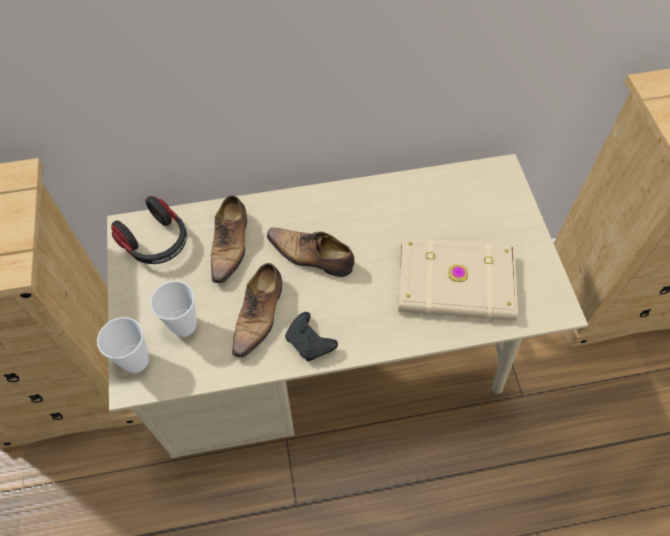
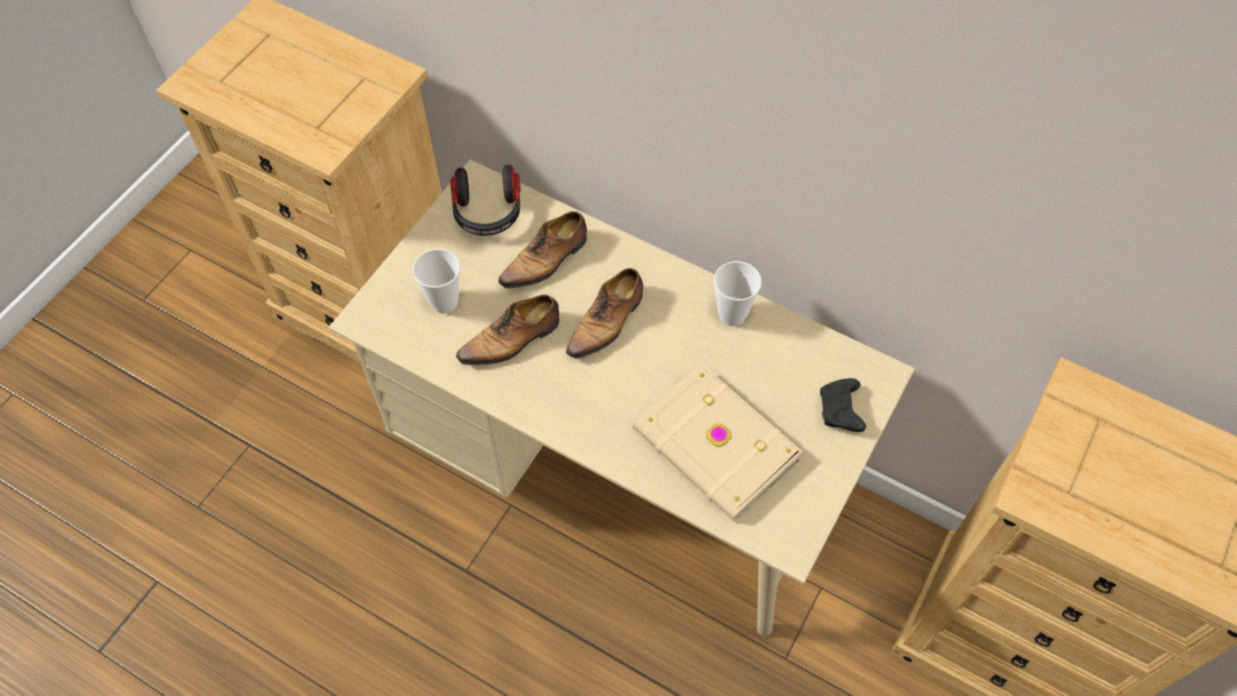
camera: 40 degrees right, 0 degrees up
cup [97,317,149,373] -> cup moved to [714,261,762,326]
shoe [267,228,355,277] -> shoe turned 120 degrees counterclockwise [566,268,643,359]
black game controller [285,312,338,361] -> black game controller moved to [820,378,866,432]

